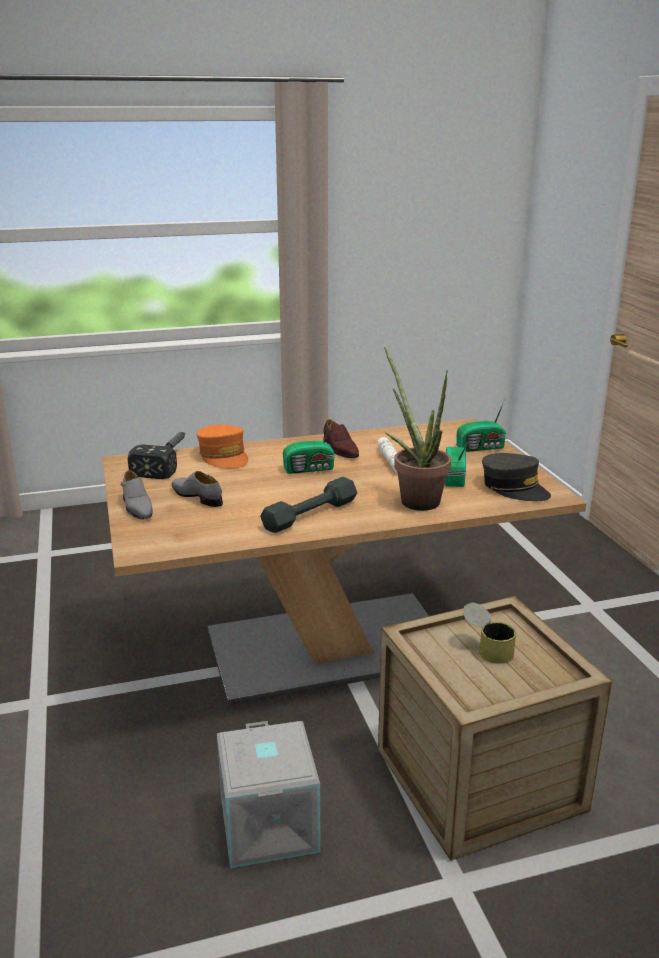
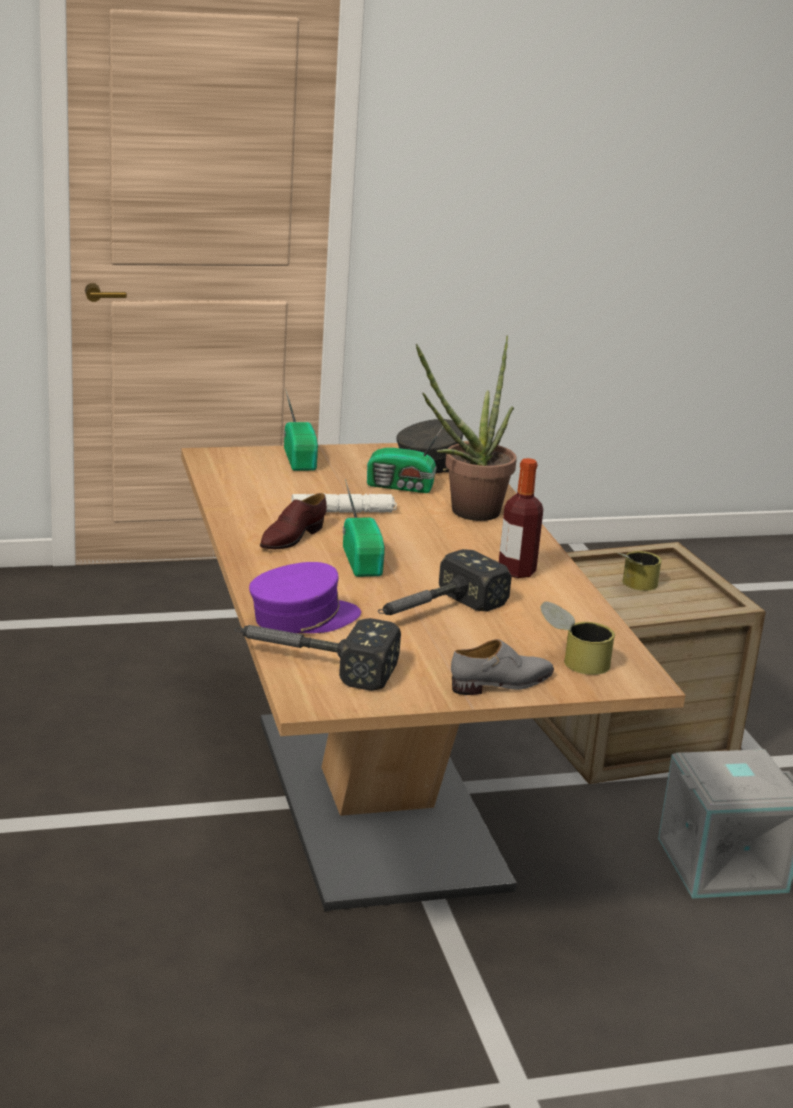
camera: 90 degrees left, 0 degrees up
grey shoe [171,471,223,507] -> none
orange cap [197,424,248,469] -> purple cap [249,562,361,633]
grey dumbbell [260,477,357,533] -> bottle [499,458,543,578]
brown shoe [323,419,359,458] -> brown shoe turned 150 degrees clockwise [260,493,327,549]
none -> hammer [378,549,511,615]
none -> can [540,602,615,675]

